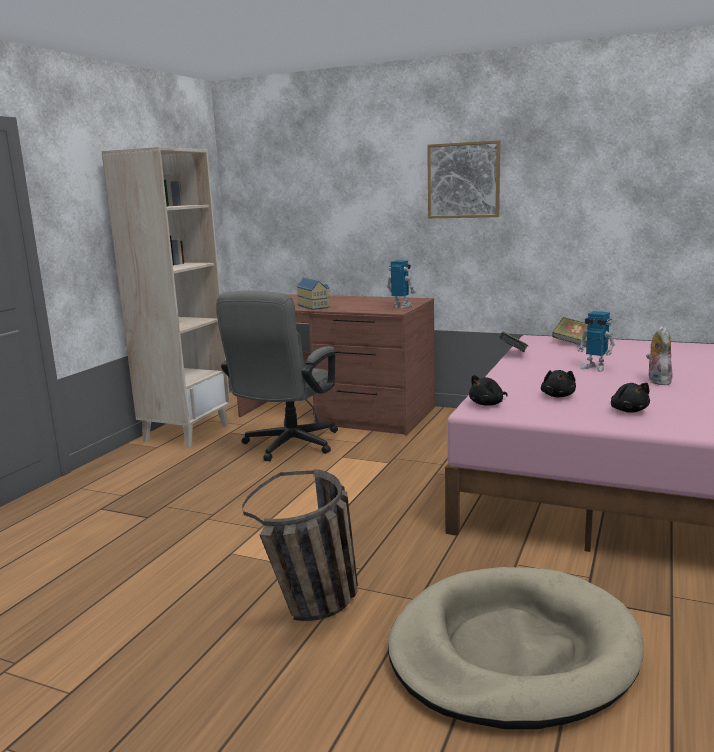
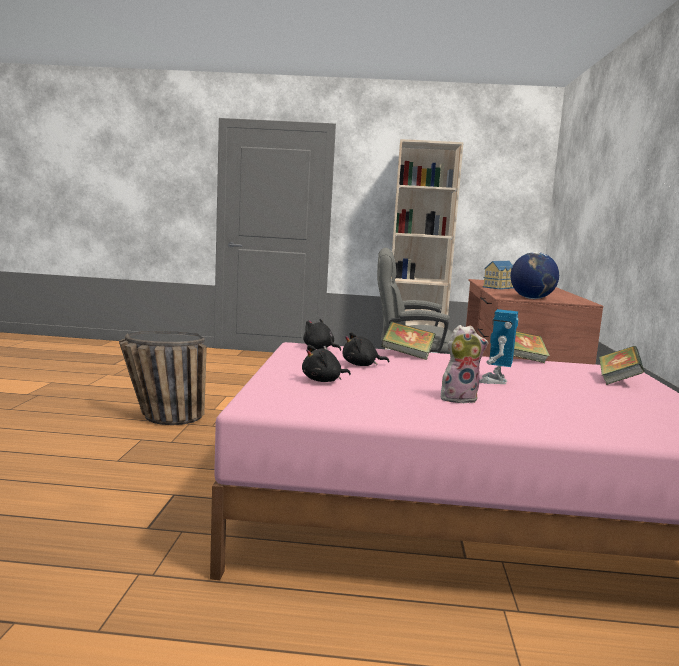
camera: 70 degrees right, 5 degrees down
toy robot [387,260,416,308] -> globe [511,252,559,299]
beige dog bed [388,567,644,729] -> none
picture [427,140,500,218] -> none
none -> book [381,322,436,360]

